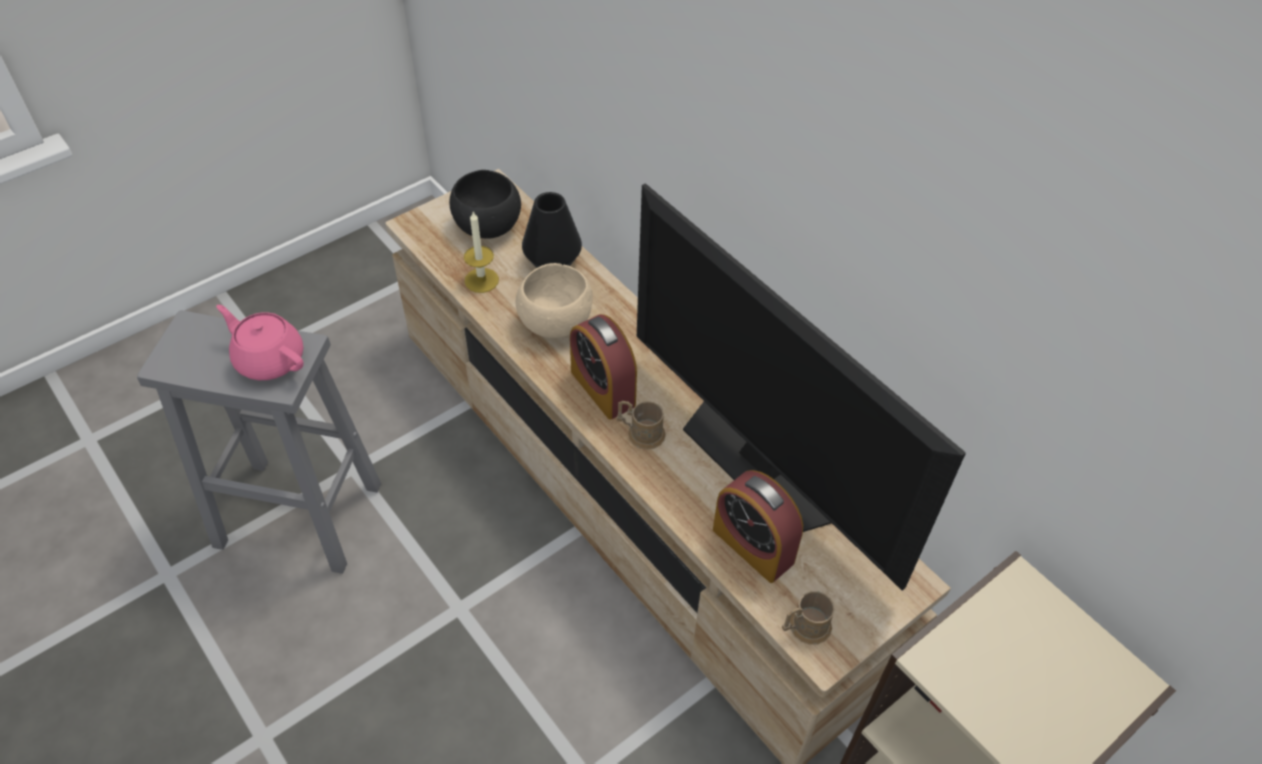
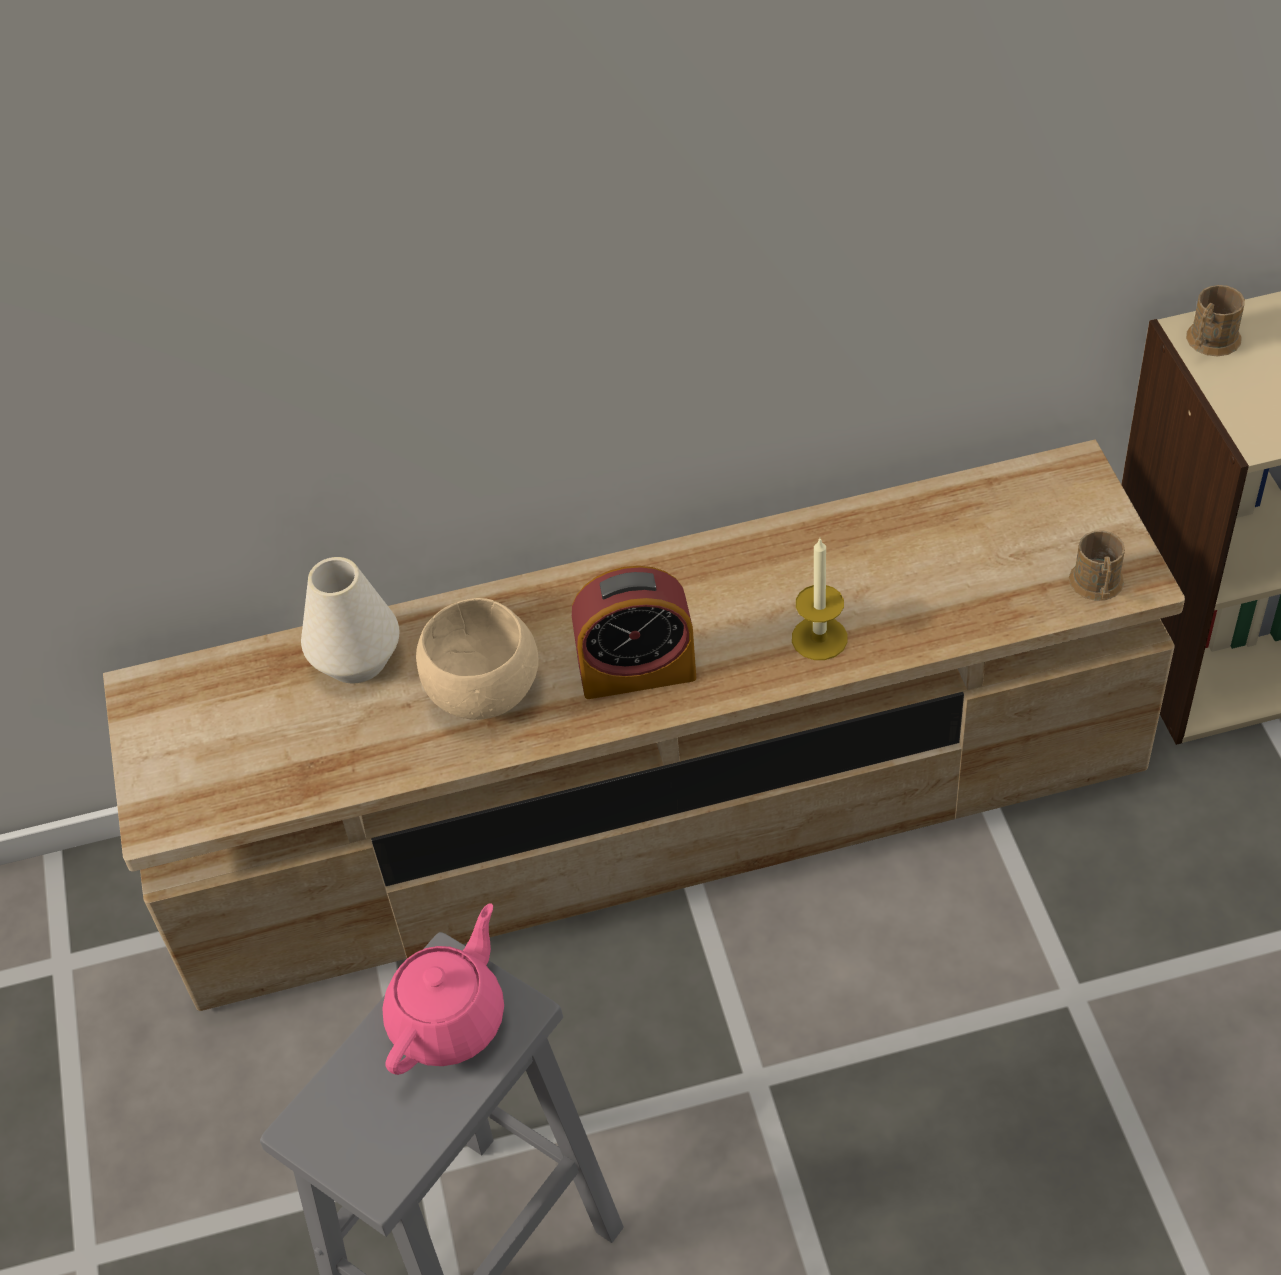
camera: 60 degrees left, 0 degrees up
pink teapot [216,305,304,380] -> pink teapot turned 150 degrees clockwise [382,903,504,1075]
black bowl [449,170,521,239] -> none
candle [464,212,499,293] -> candle moved to [792,539,847,660]
black vase [522,192,582,268] -> white vase [301,557,400,683]
brown mug [617,401,666,450] -> brown mug moved to [1186,285,1245,357]
television [637,183,966,591] -> none
alarm clock [713,470,803,583] -> none

